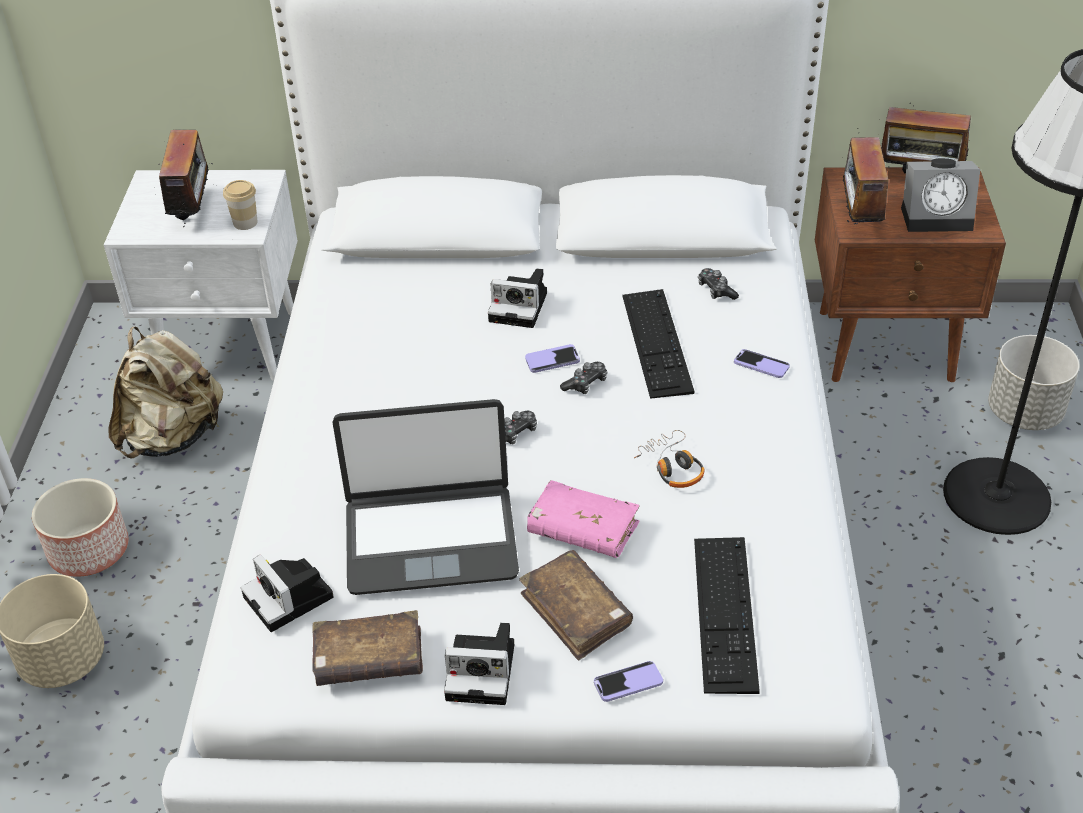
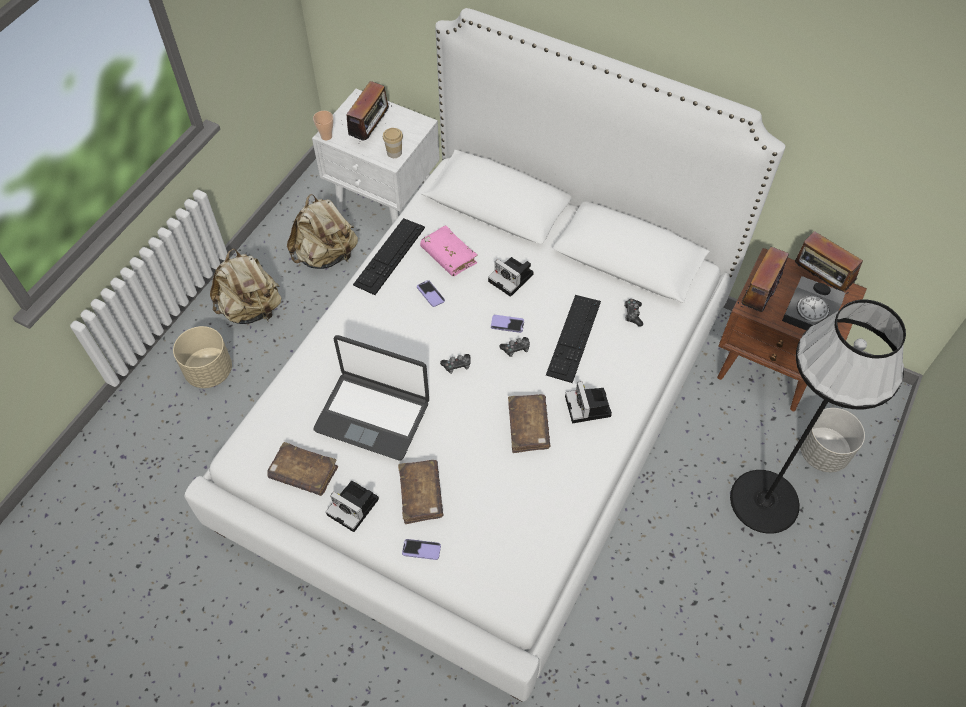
camera: 25 degrees right, 15 degrees up
planter [32,478,129,577] -> beige backpack [210,248,281,324]
camera [241,554,334,632] -> camera moved to [565,381,612,423]
pink book [527,480,640,558] -> pink book moved to [420,225,478,276]
headphones [634,430,705,488] -> brown book [508,394,551,453]
keyboard [694,537,760,694] -> keyboard moved to [353,218,425,295]
phone [734,349,790,378] -> phone moved to [417,280,445,307]
none -> cup [313,111,334,140]

